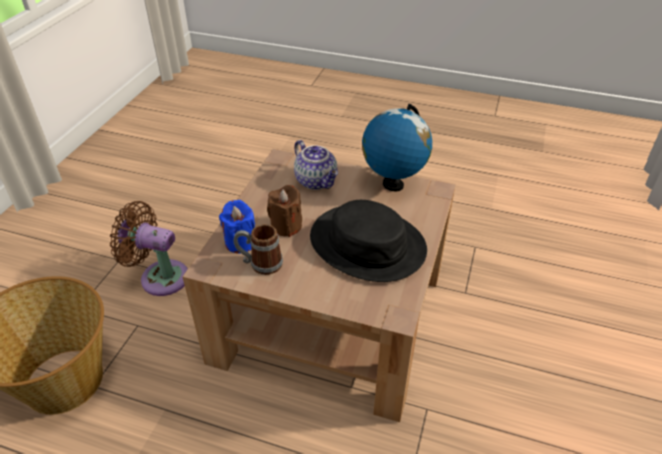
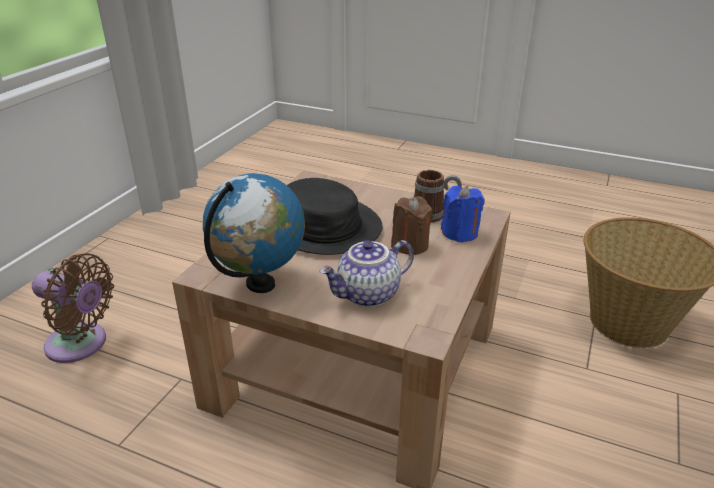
camera: 175 degrees left, 10 degrees down
brown fan [110,201,188,296] -> brown fan moved to [32,253,114,363]
teapot [294,140,338,190] -> teapot turned 90 degrees counterclockwise [319,240,414,307]

